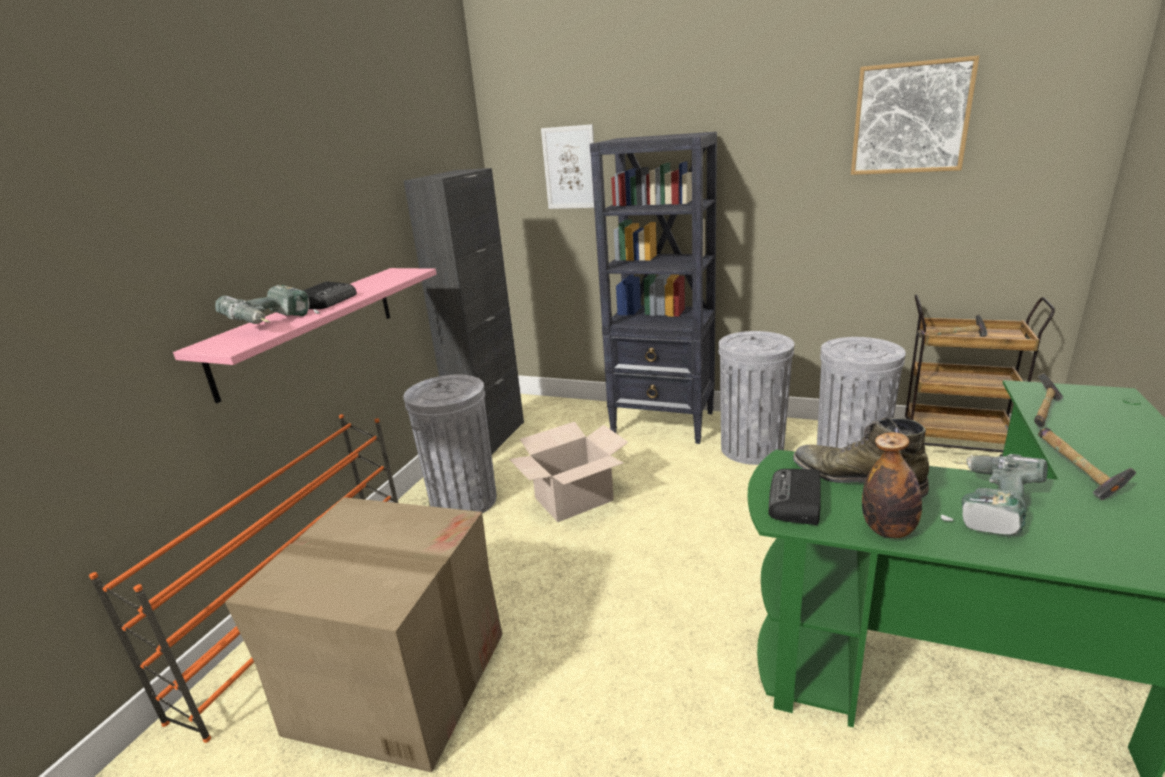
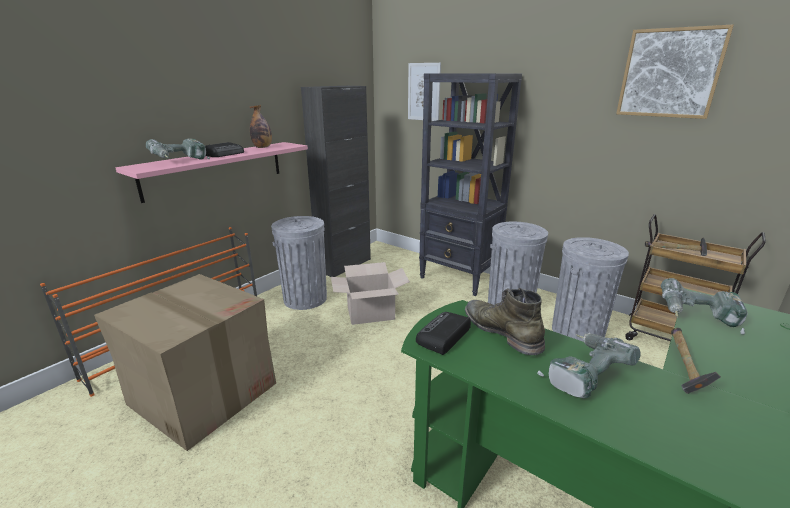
camera: 15 degrees right, 0 degrees up
bottle [862,432,922,538] -> bottle moved to [249,105,272,148]
hammer [1034,373,1063,427] -> power drill [661,278,748,335]

